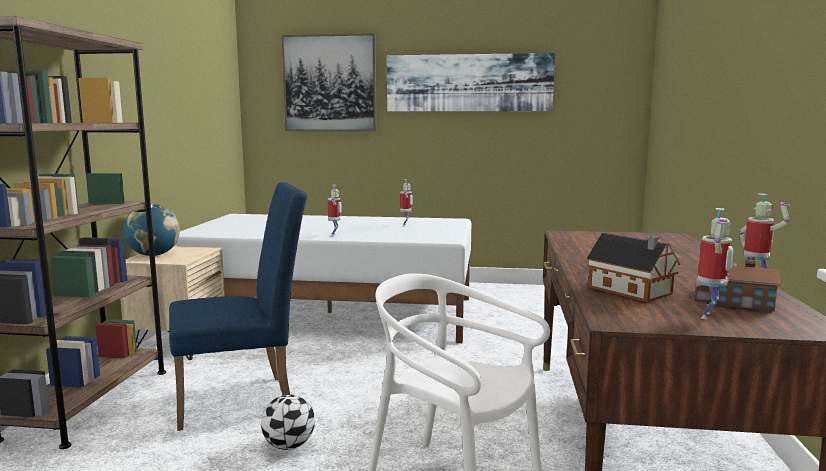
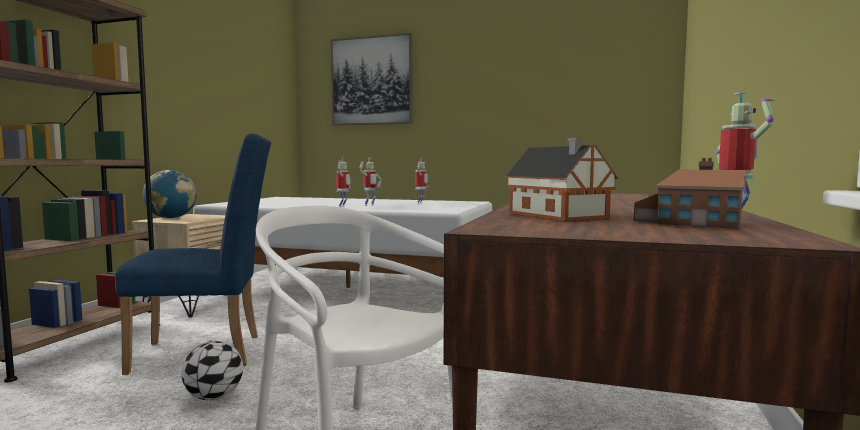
camera: 10 degrees right, 5 degrees down
picture [387,53,555,111] -> none
toy robot [697,208,733,319] -> toy robot moved to [359,158,382,206]

